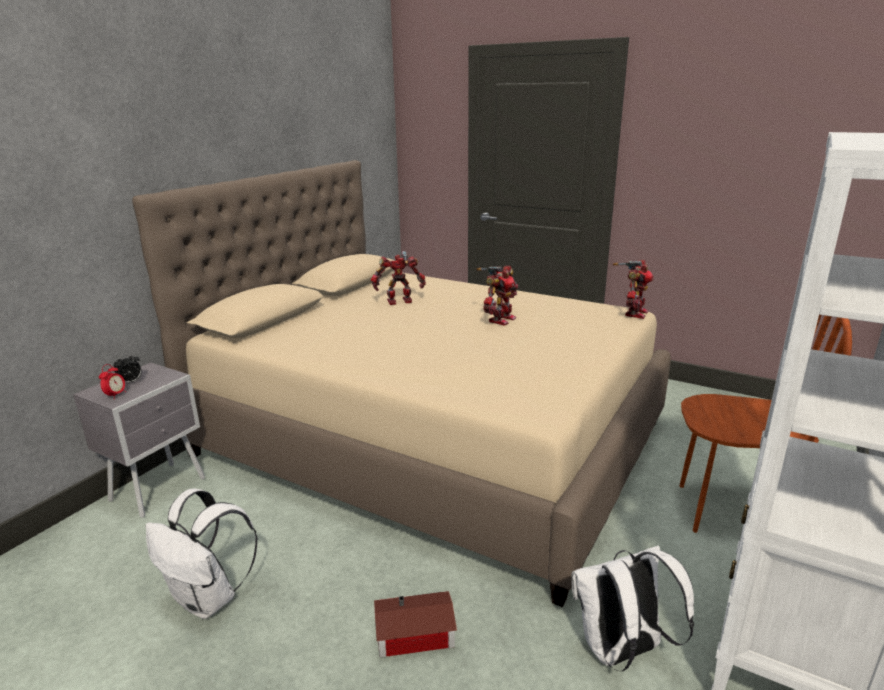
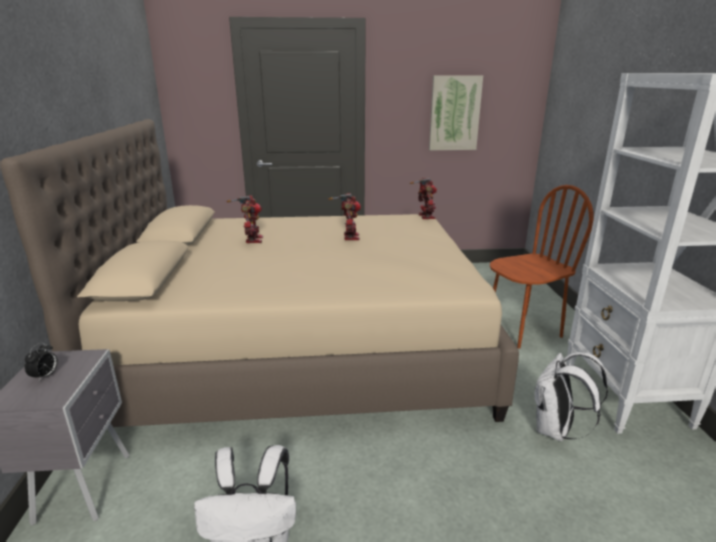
camera: 35 degrees left, 0 degrees up
alarm clock [99,364,126,399] -> none
toy robot [371,251,426,305] -> toy robot turned 135 degrees clockwise [227,195,263,243]
toy house [374,591,457,658] -> none
none -> picture [429,76,483,150]

